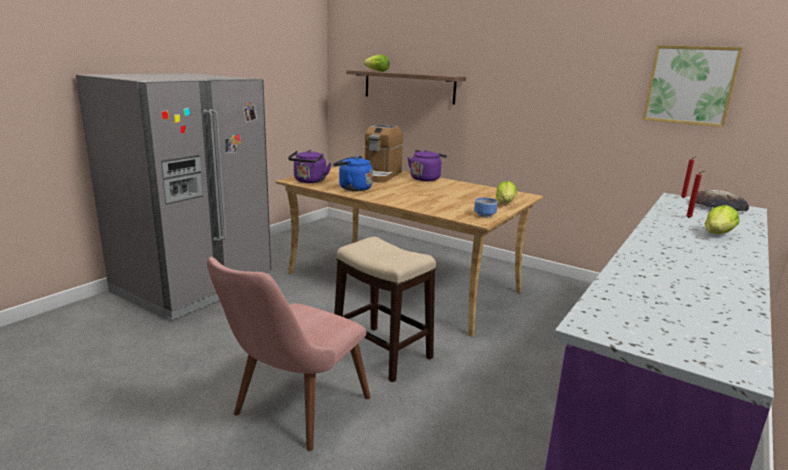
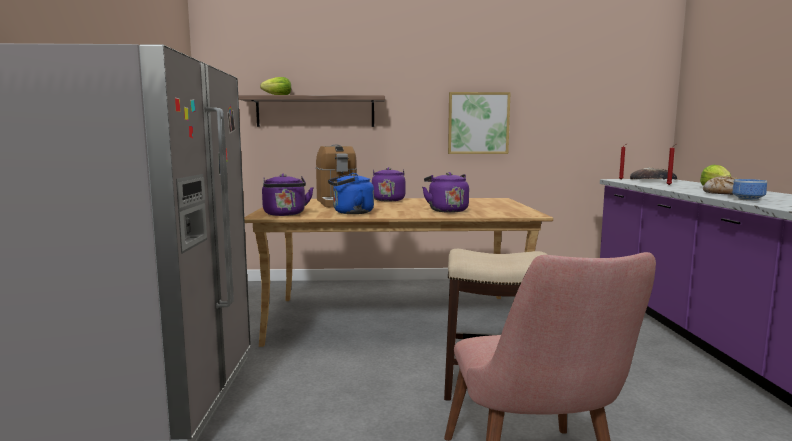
camera: 35 degrees left, 10 degrees down
bowl [474,198,497,217] -> bowl moved to [732,179,767,201]
lettuce [496,181,517,203] -> none
picture [643,45,743,127] -> picture moved to [448,92,511,154]
none -> purple kettle [422,172,469,213]
none -> bread [703,176,739,195]

